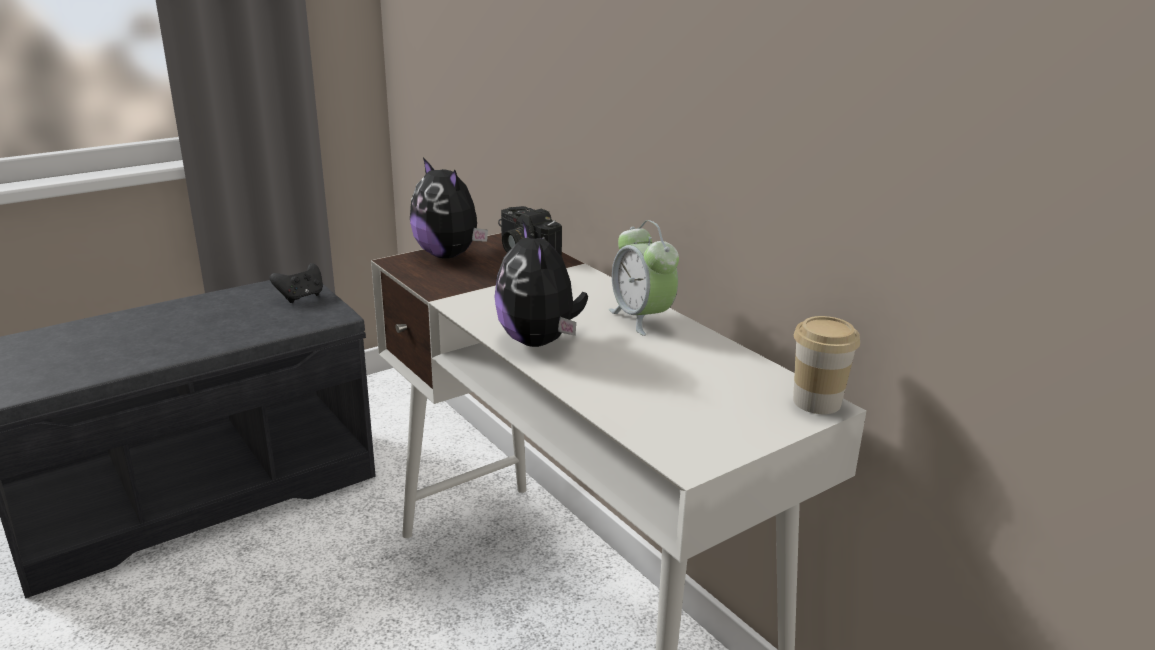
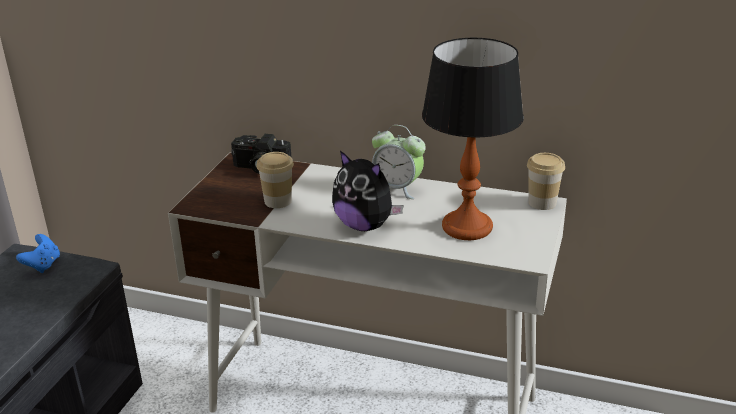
camera: 35 degrees left, 5 degrees up
black game controller [270,263,323,303] -> blue game controller [16,234,60,273]
plush toy [410,157,488,258] -> none
none -> cup [256,152,294,208]
none -> table lamp [422,38,524,240]

